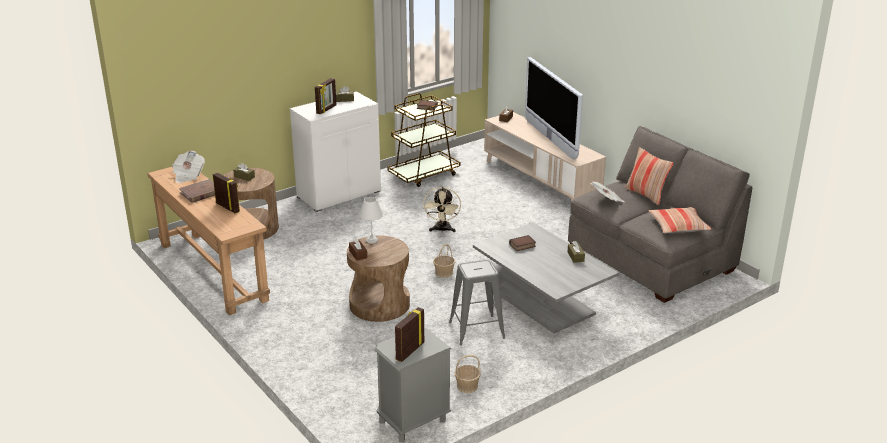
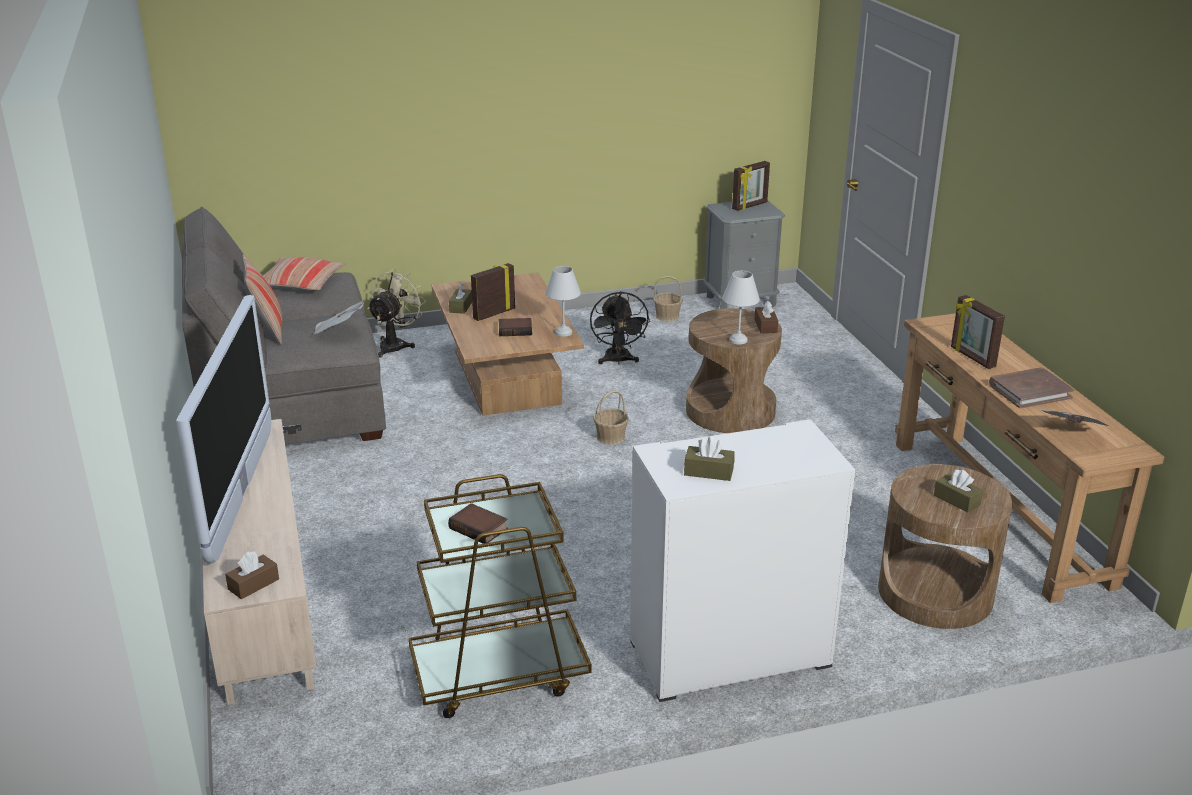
camera: 160 degrees left, 0 degrees up
picture frame [315,78,336,114] -> picture frame moved to [471,263,515,321]
beige fan [423,187,461,232] -> beige fan moved to [367,269,426,358]
grey stool [449,260,505,345] -> black fan [590,291,650,364]
grey coffee table [473,222,619,333] -> brown coffee table [432,272,584,416]
none -> white table lamp [545,266,581,337]

